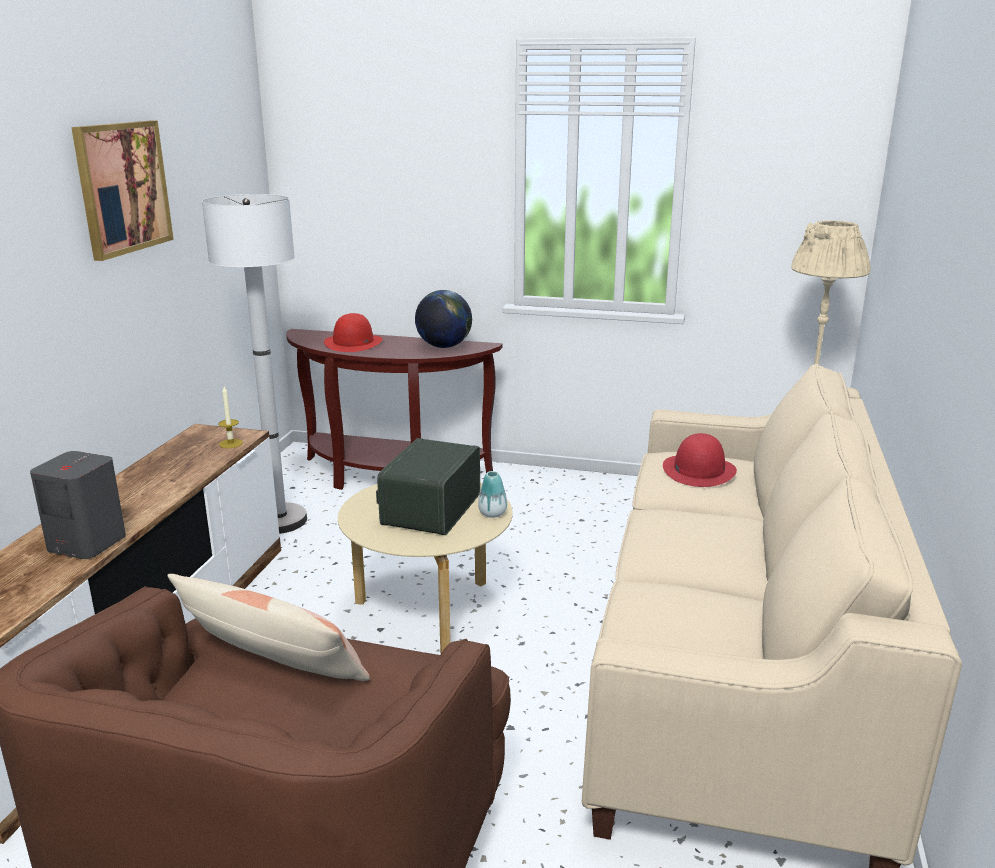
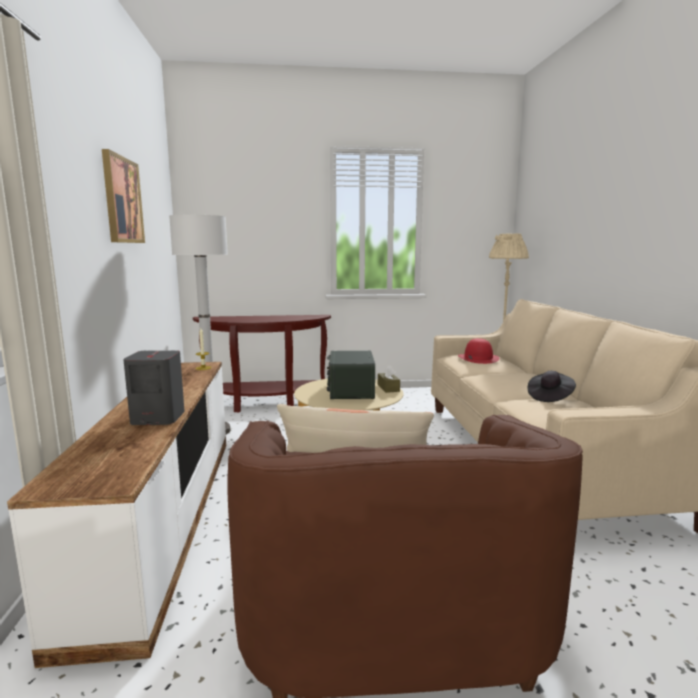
camera: 20 degrees left, 10 degrees down
red hat [324,313,382,352] -> none
globe [415,290,472,348] -> none
vase [478,471,507,518] -> brown tissue box [378,365,400,393]
none -> black hat [528,371,576,402]

